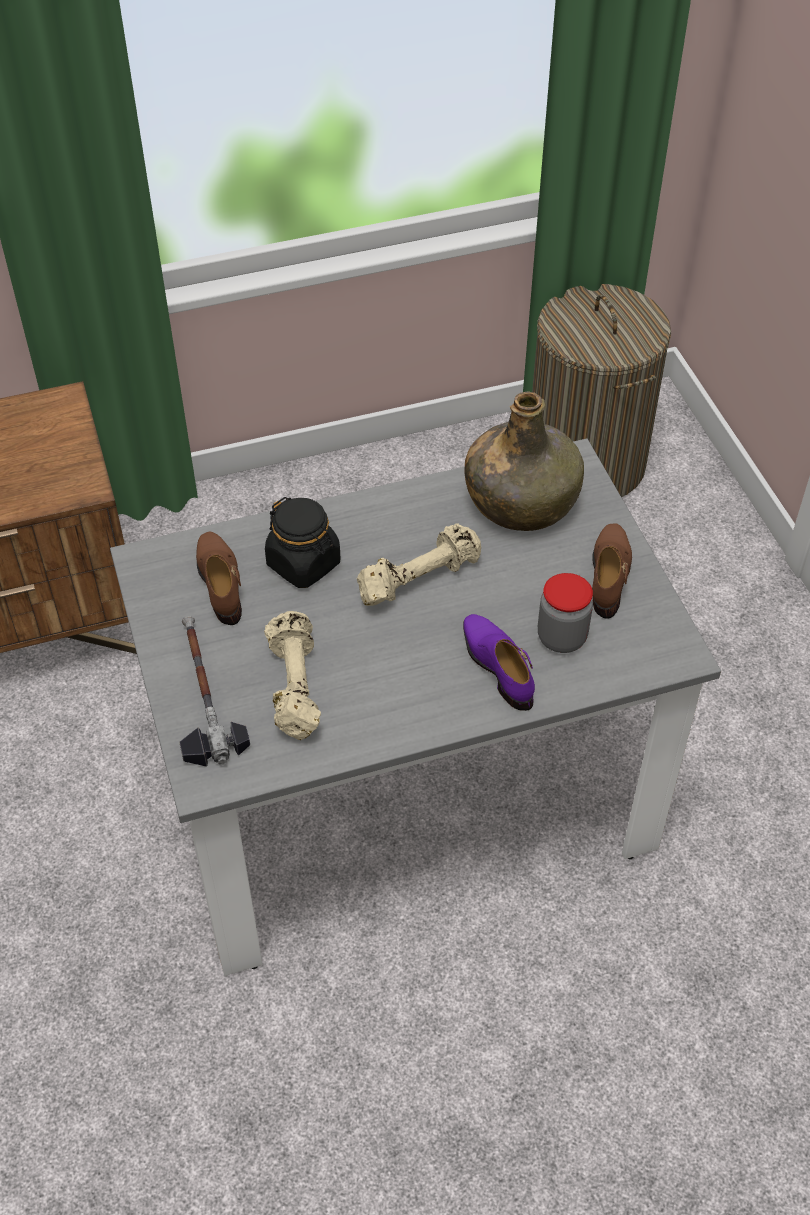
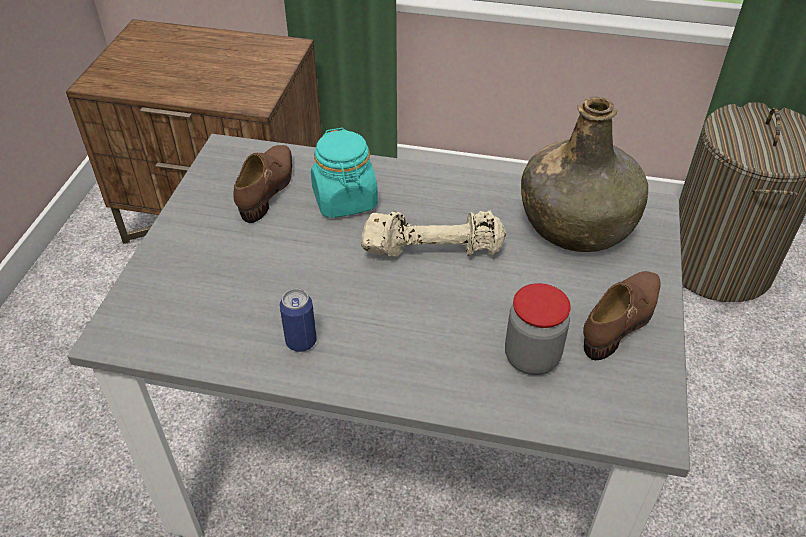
camera: 30 degrees right, 5 degrees down
hammer [179,616,250,767] -> none
beige dumbbell [264,611,321,740] -> none
black jar [265,497,341,588] -> turquoise jar [311,128,378,218]
purple shoe [463,614,535,711] -> none
none -> can [280,289,317,352]

